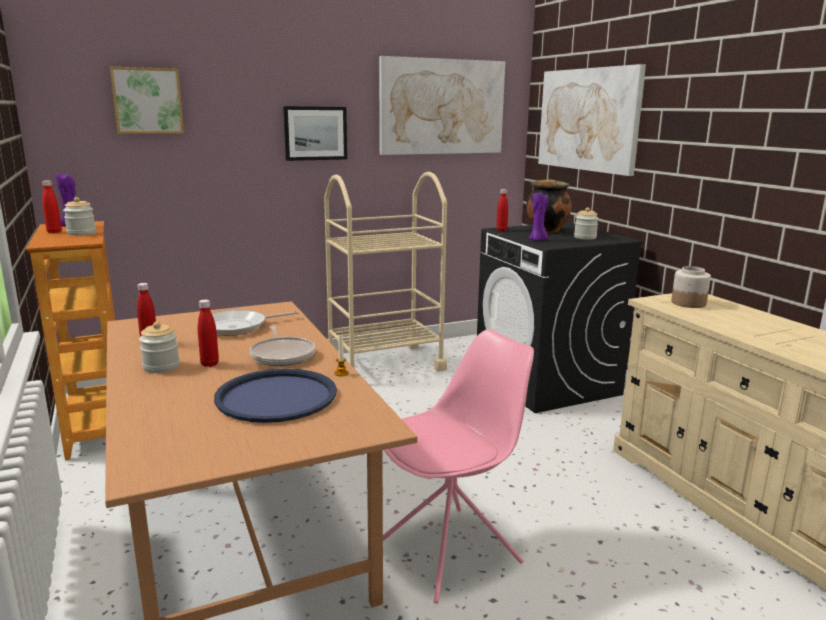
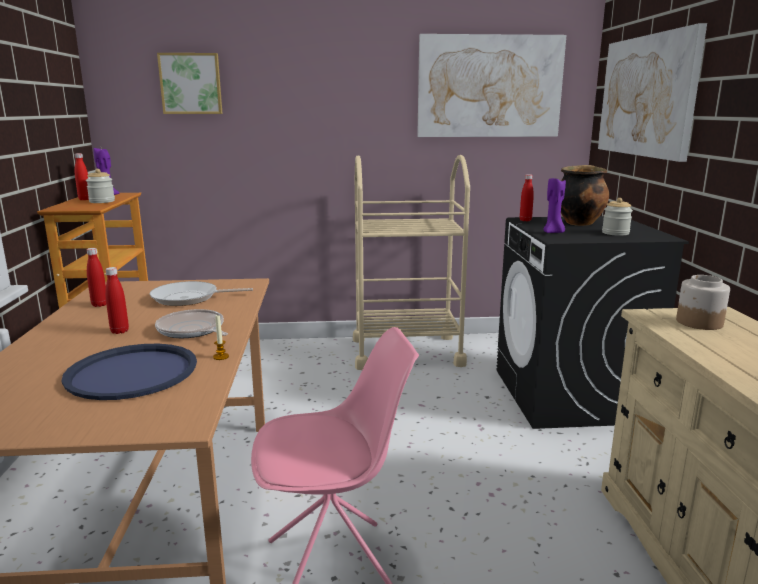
camera: 20 degrees right, 0 degrees up
jar [139,322,180,373] -> none
frying pan [250,325,316,366] -> frying pan turned 135 degrees clockwise [155,309,228,338]
picture [283,106,347,161] -> none

